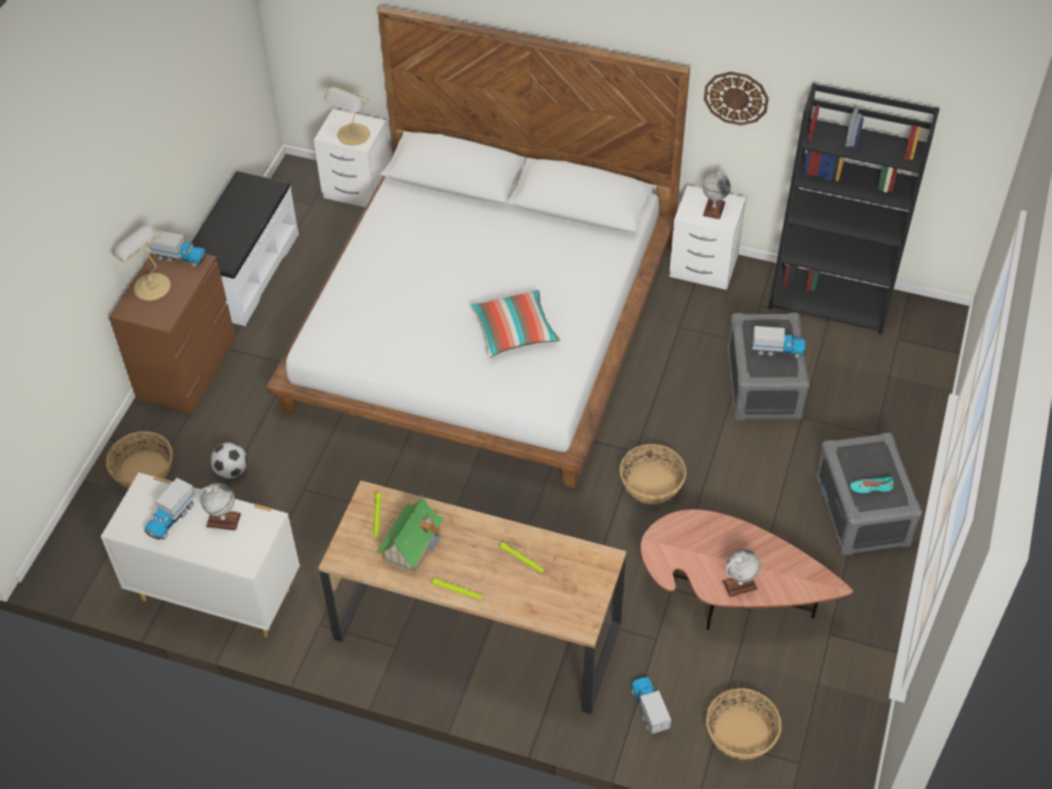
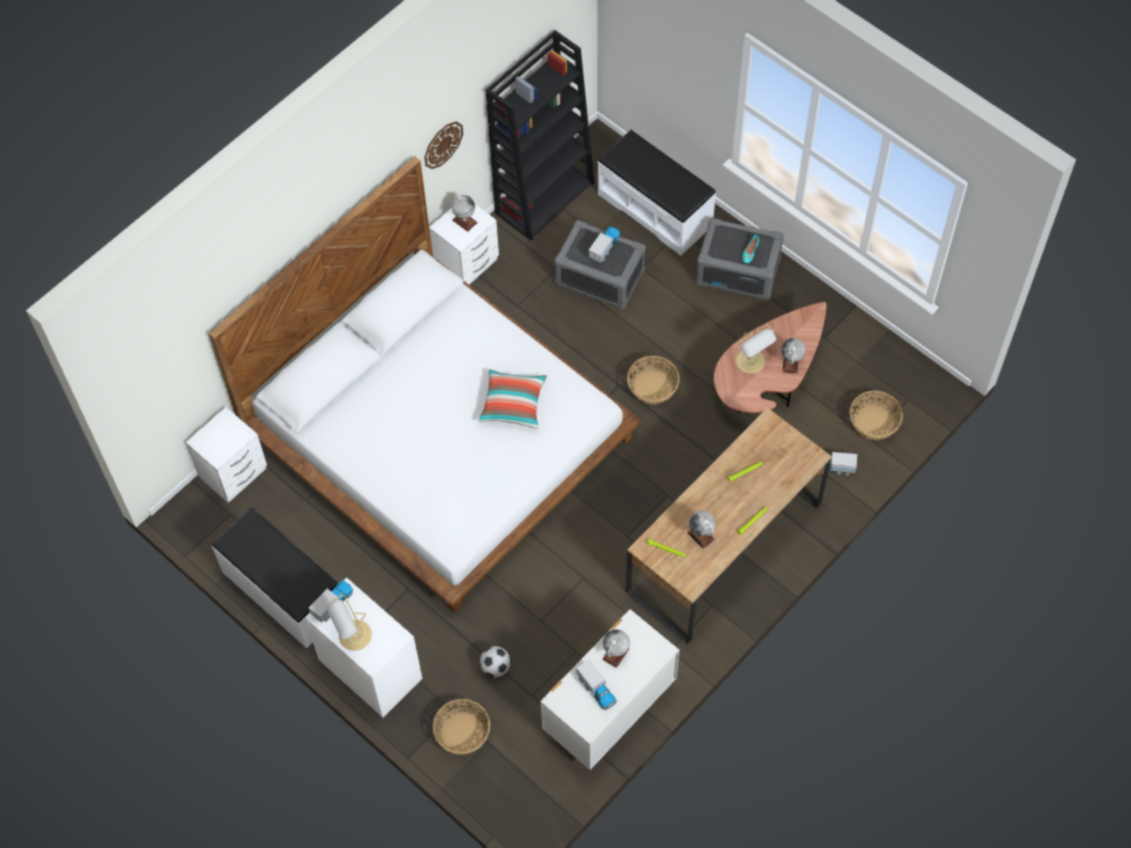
camera: 65 degrees left, 10 degrees up
brown dresser [109,253,236,414] -> white dresser [305,577,422,718]
table lamp [324,85,370,146] -> table lamp moved to [735,324,776,374]
toy house [376,494,444,574] -> globe [687,510,716,549]
none -> white bench [598,130,716,256]

